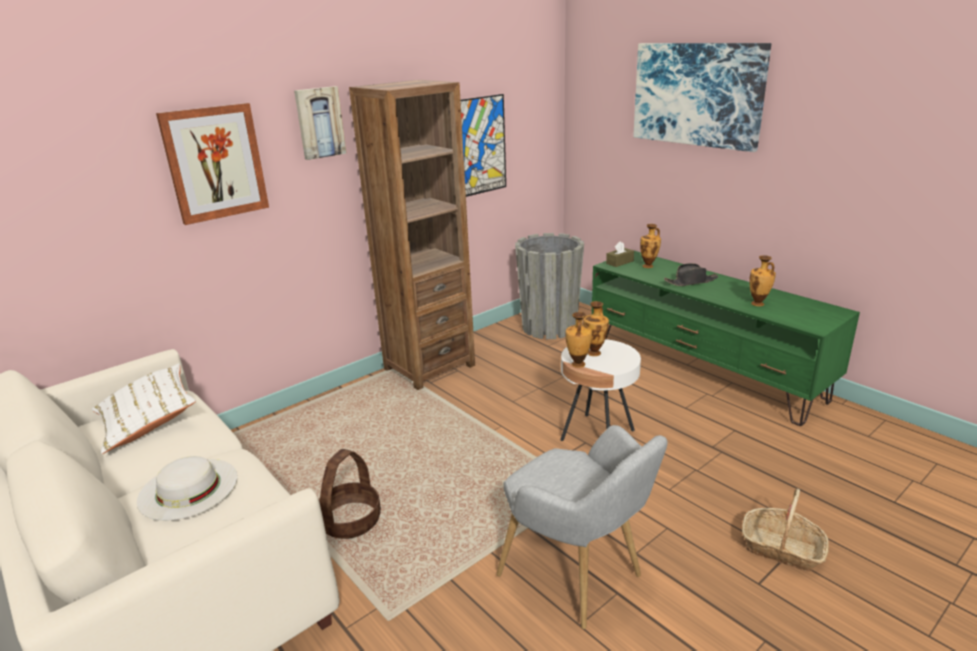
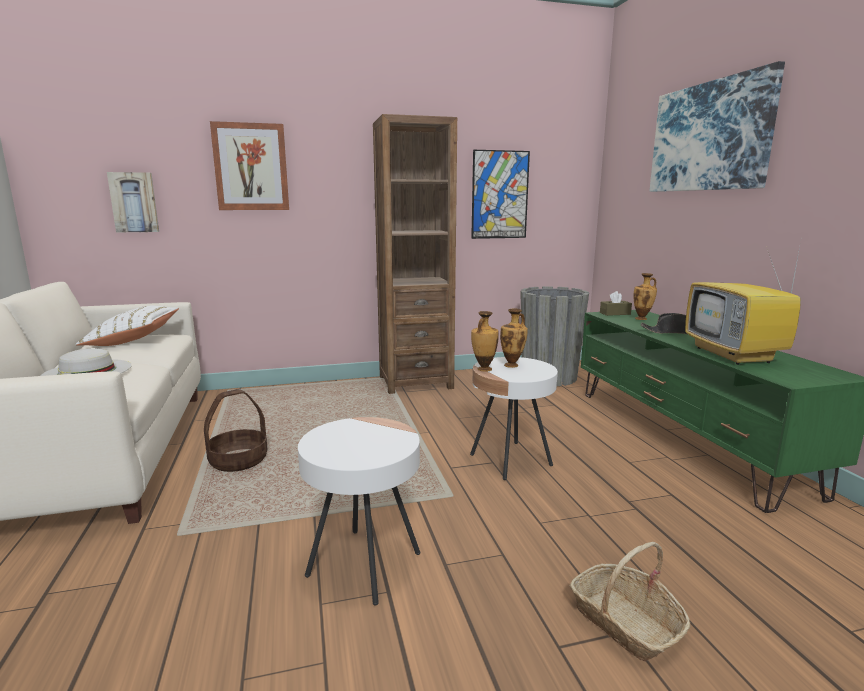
camera: 25 degrees right, 10 degrees down
picture [294,86,346,160] -> picture moved to [107,172,159,232]
grey armchair [496,425,668,629] -> white side table [298,417,420,606]
vase [749,255,776,306] -> television [685,236,802,365]

